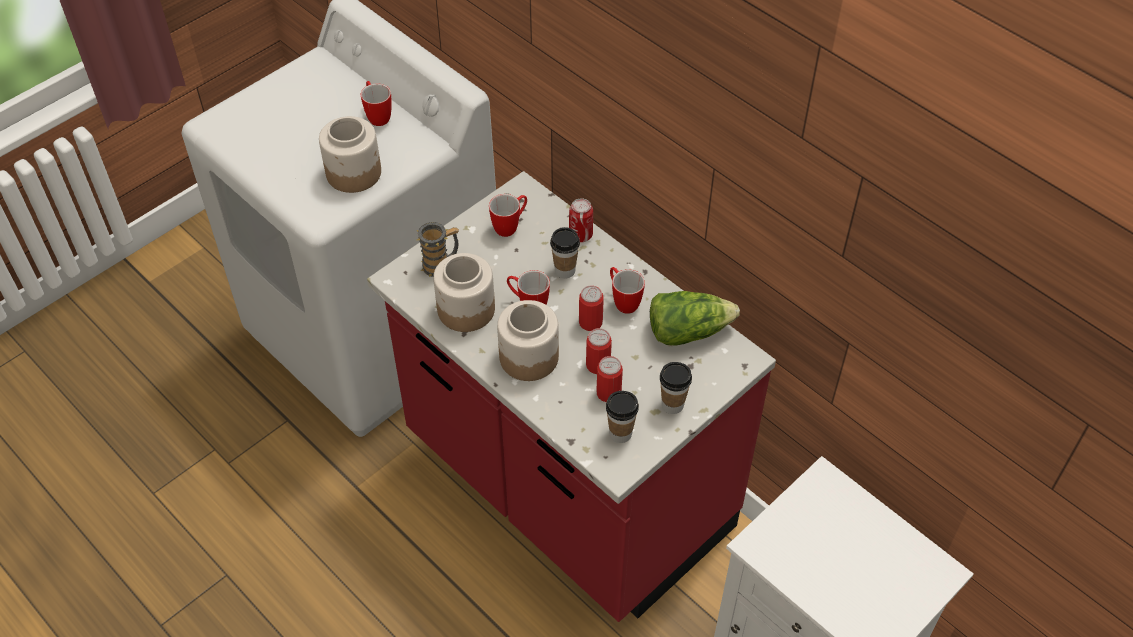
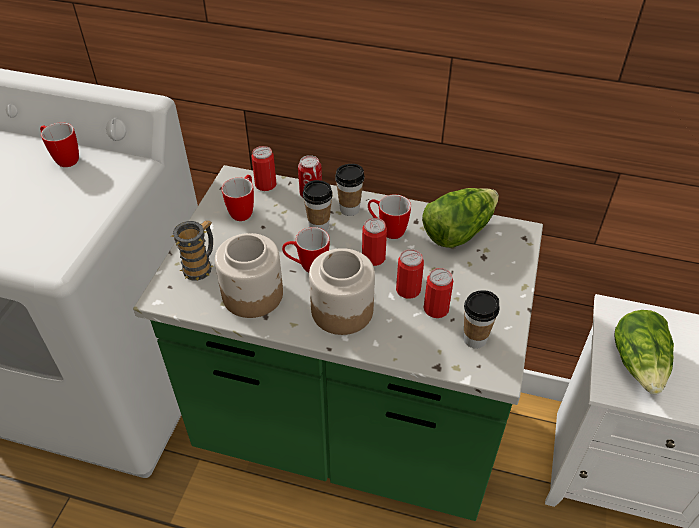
camera: 30 degrees left, 5 degrees down
jar [319,116,381,193] -> none
red counter [367,171,776,622] -> green counter [133,165,543,521]
cup [660,362,692,414] -> cup moved to [335,164,364,216]
none -> can [252,146,276,191]
none -> lettuce [614,310,674,394]

